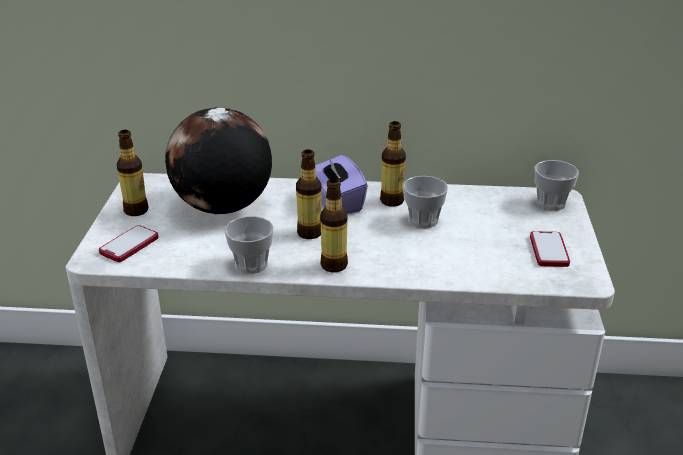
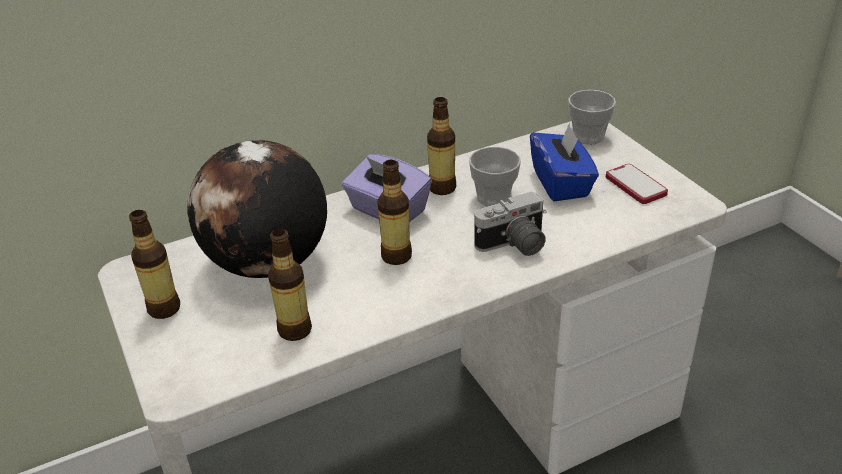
camera: 30 degrees left, 5 degrees up
phone [99,225,159,262] -> none
cup [224,216,274,274] -> none
bottle [320,178,348,272] -> bottle moved to [268,229,312,341]
none -> camera [474,191,547,256]
none -> blue tissue box [530,123,599,201]

